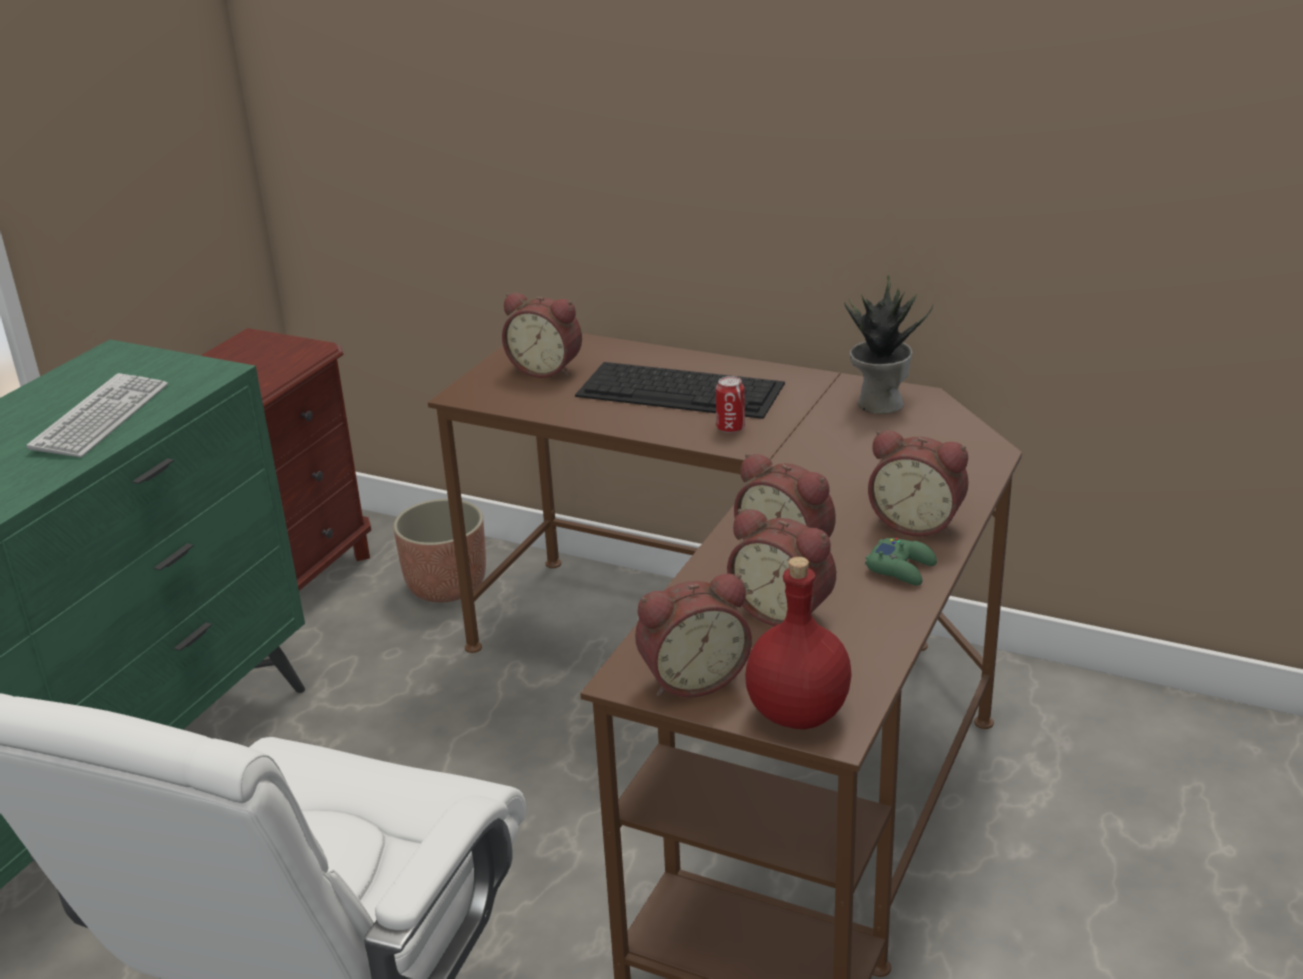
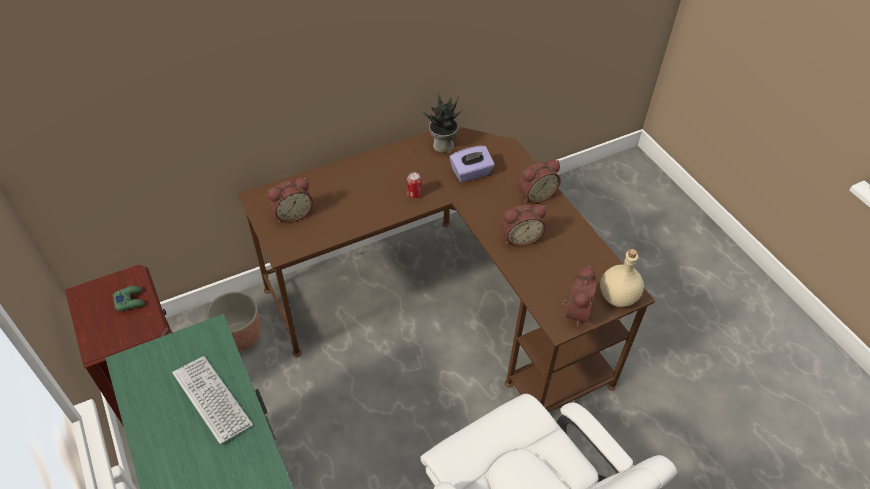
camera: 55 degrees left, 20 degrees up
keyboard [575,362,785,419] -> none
alarm clock [727,509,836,626] -> none
red bottle [745,557,852,729] -> beige bottle [600,249,644,307]
green game controller [865,538,937,586] -> green game controller moved to [113,286,145,311]
none -> purple tissue box [449,146,495,183]

